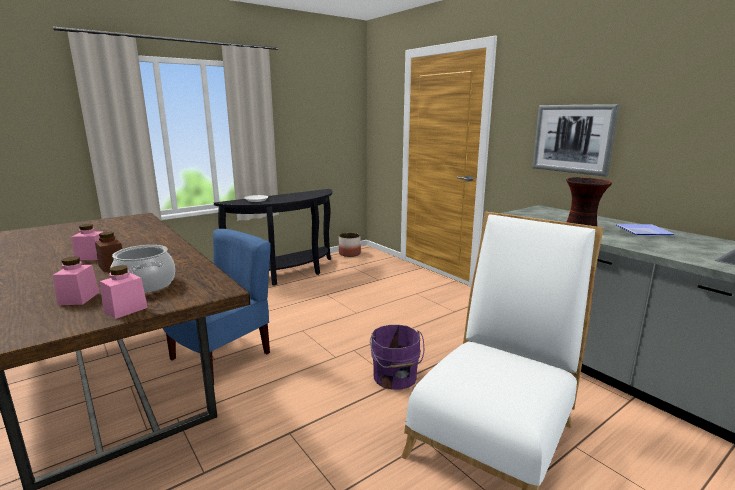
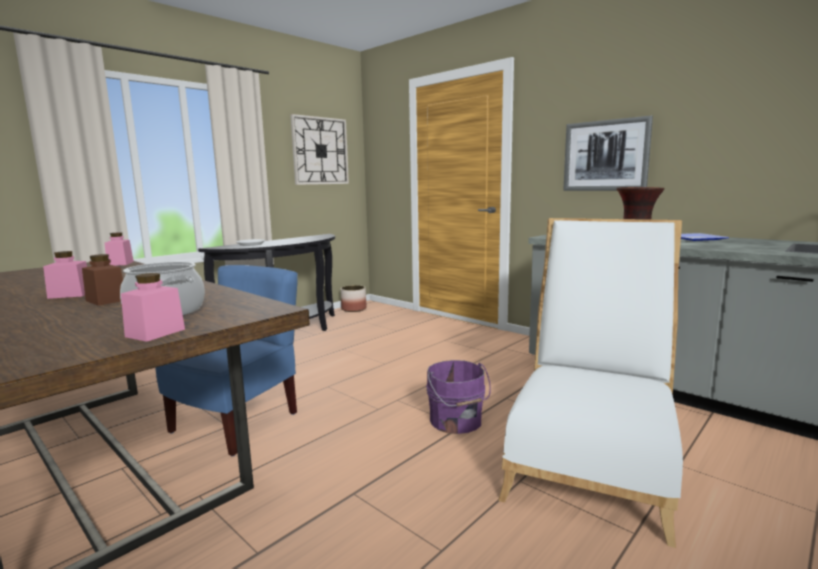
camera: 10 degrees left, 5 degrees down
pink jar [53,256,99,305] -> pink jar moved to [105,232,134,266]
none -> wall clock [290,114,349,185]

